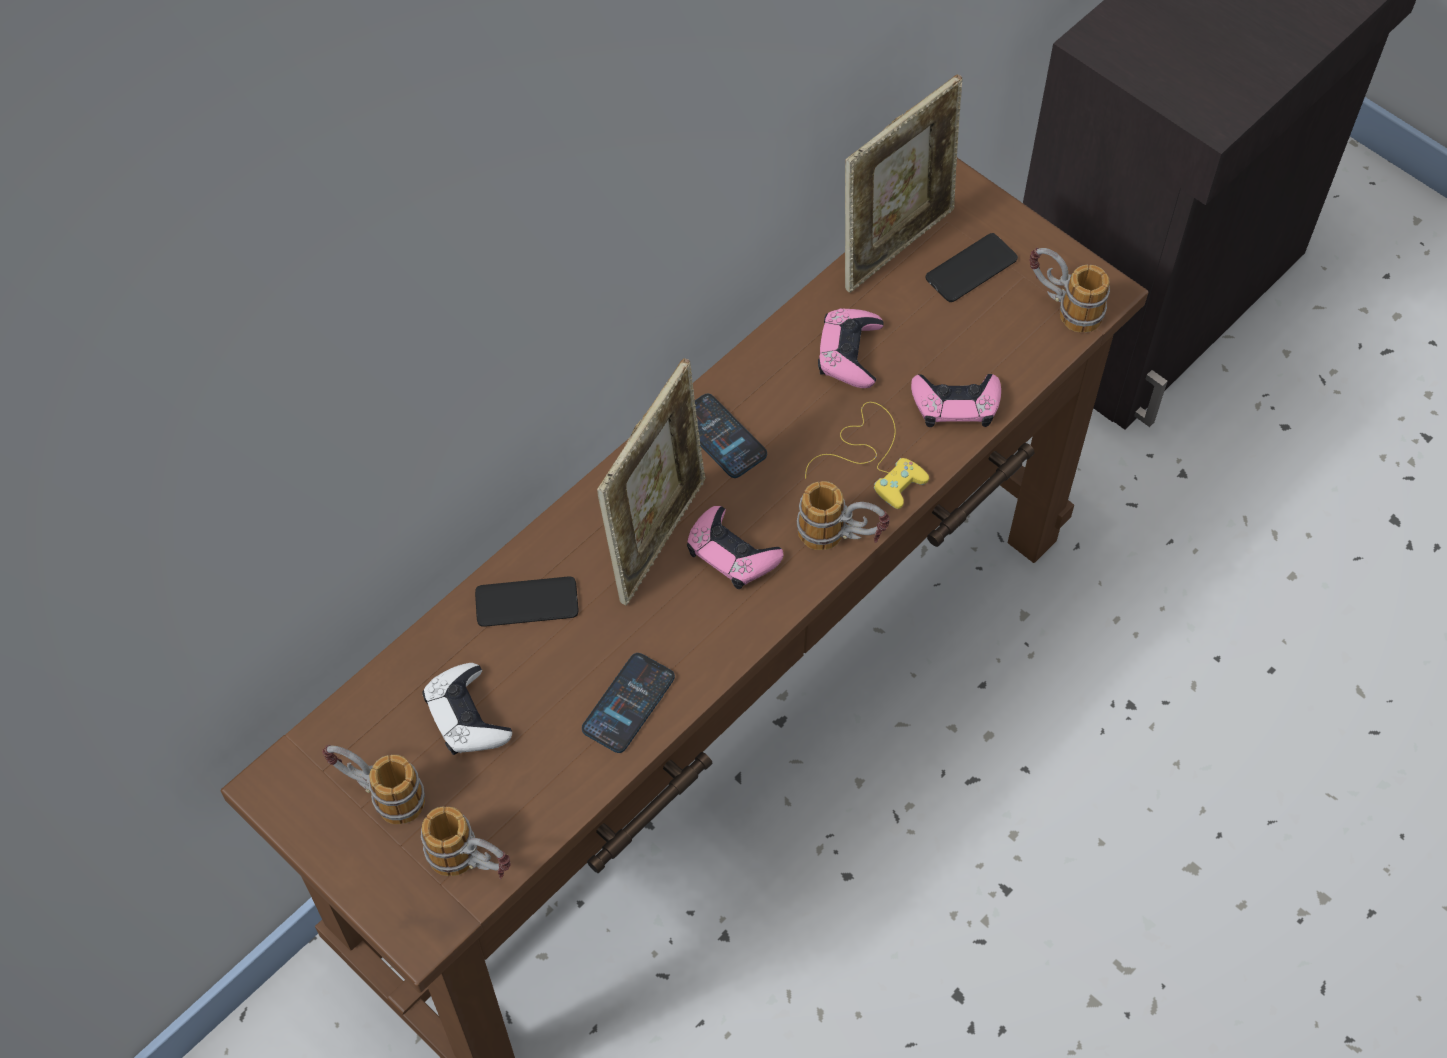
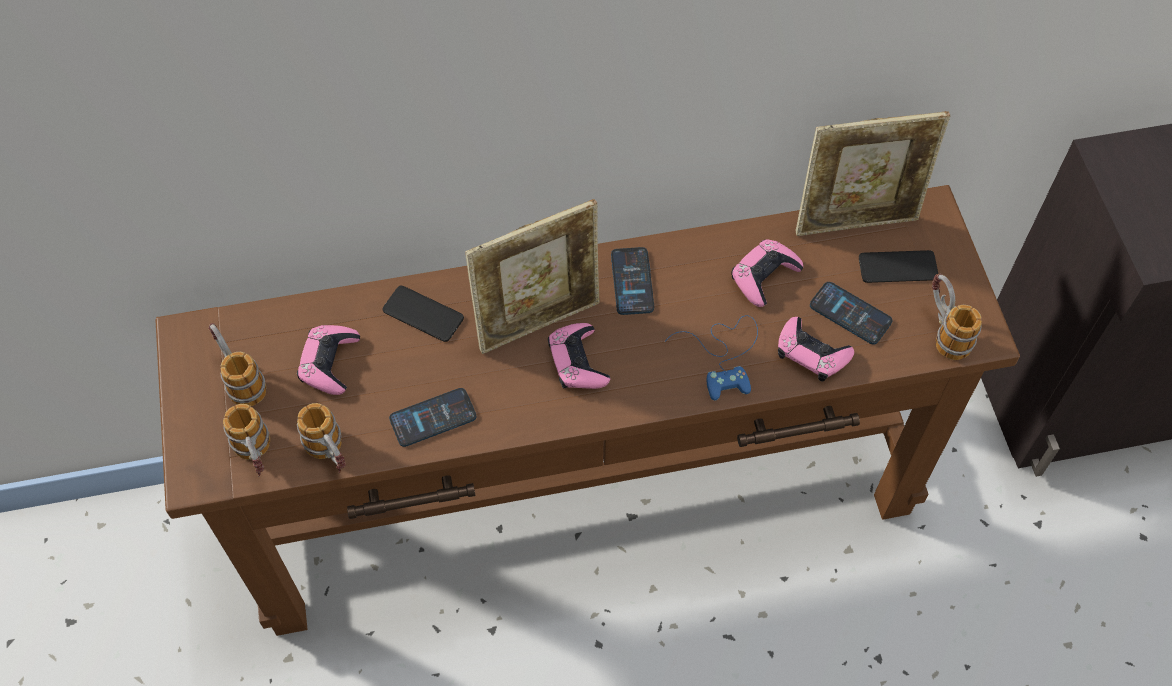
camera: 35 degrees right, 0 degrees up
white game controller [422,663,512,755] -> pink game controller [297,325,360,395]
mug [797,481,890,550] -> mug moved to [297,403,346,473]
yellow game controller [805,402,929,509] -> blue game controller [665,315,758,401]
none -> phone [810,282,893,345]

